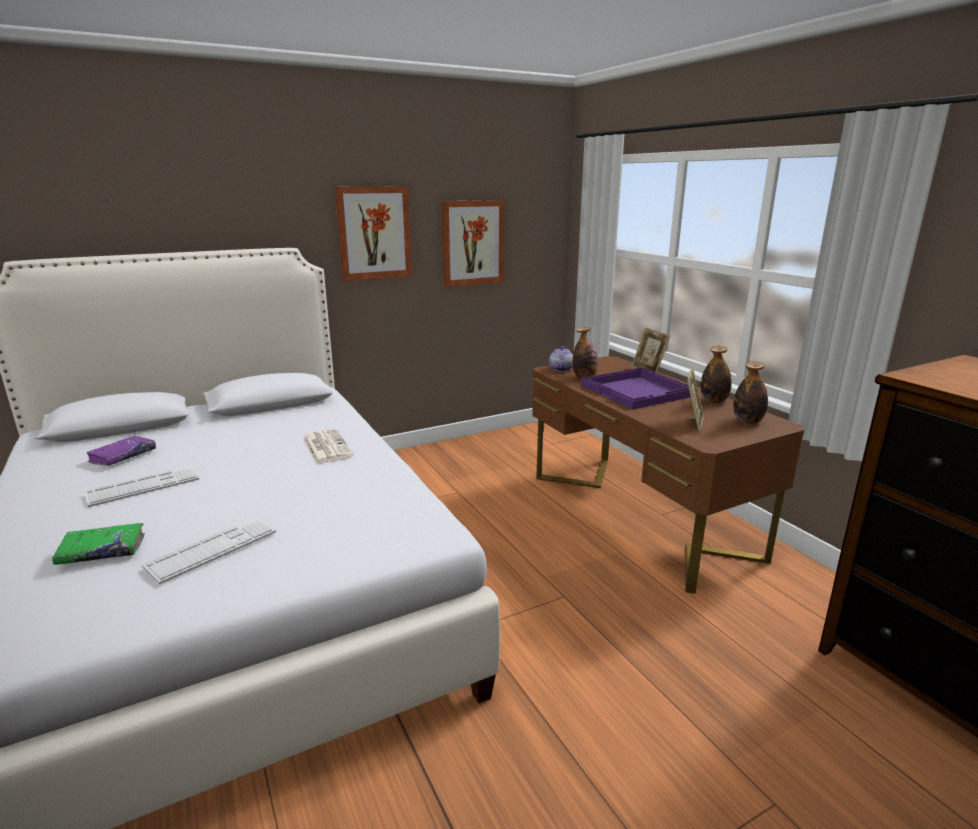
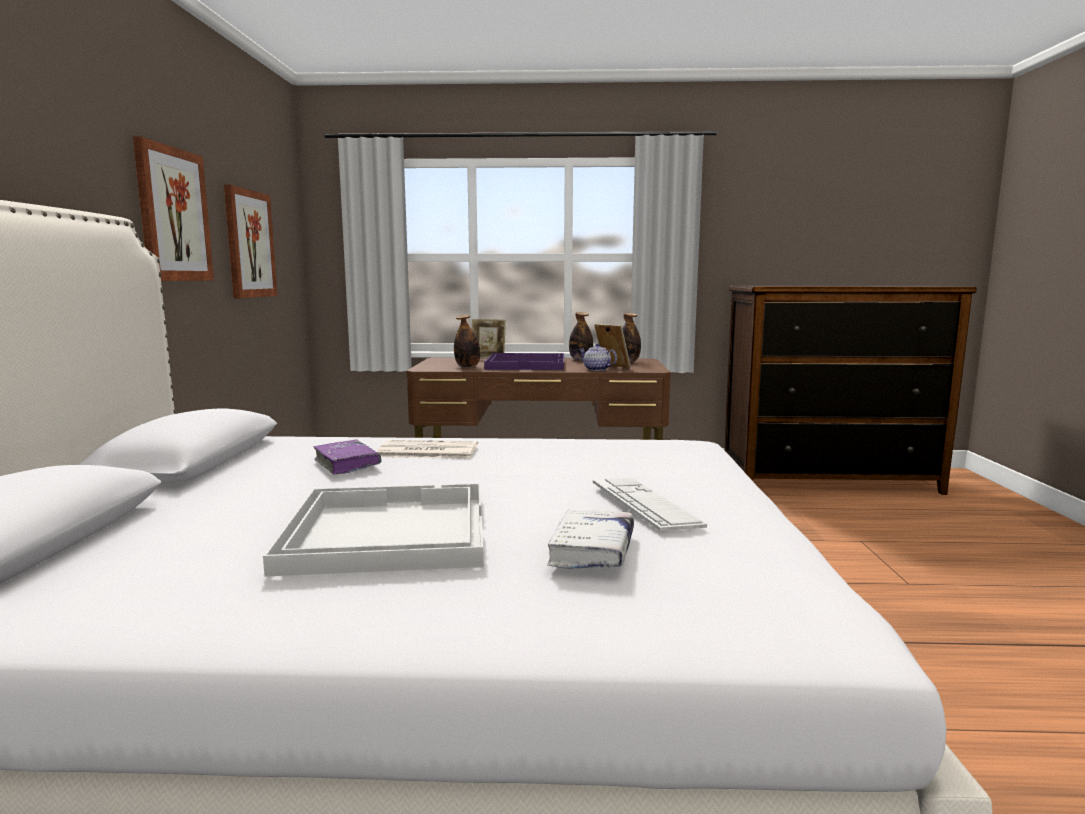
camera: 60 degrees left, 10 degrees down
green book [52,523,145,565] -> white book [547,510,634,569]
keyboard [84,466,199,507] -> white tray [263,484,484,577]
purple book [86,436,156,466] -> purple book moved to [314,439,382,474]
teapot [549,346,573,372] -> teapot moved to [579,343,617,371]

